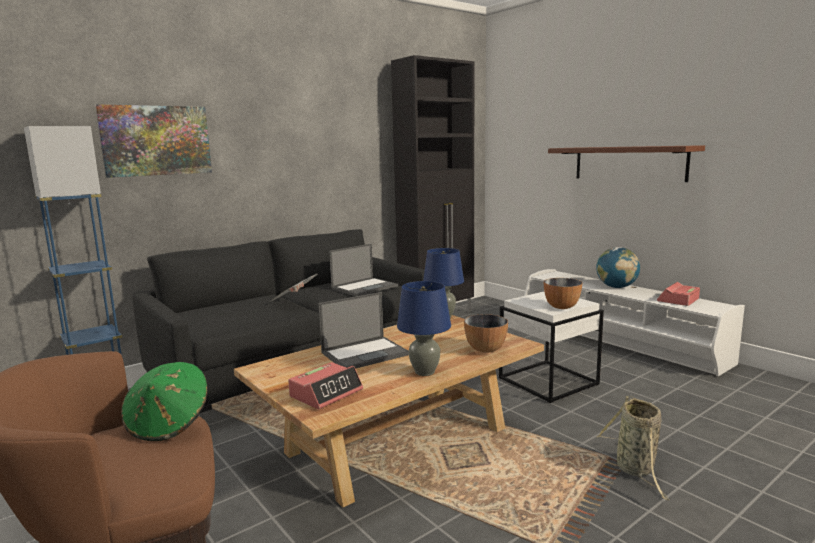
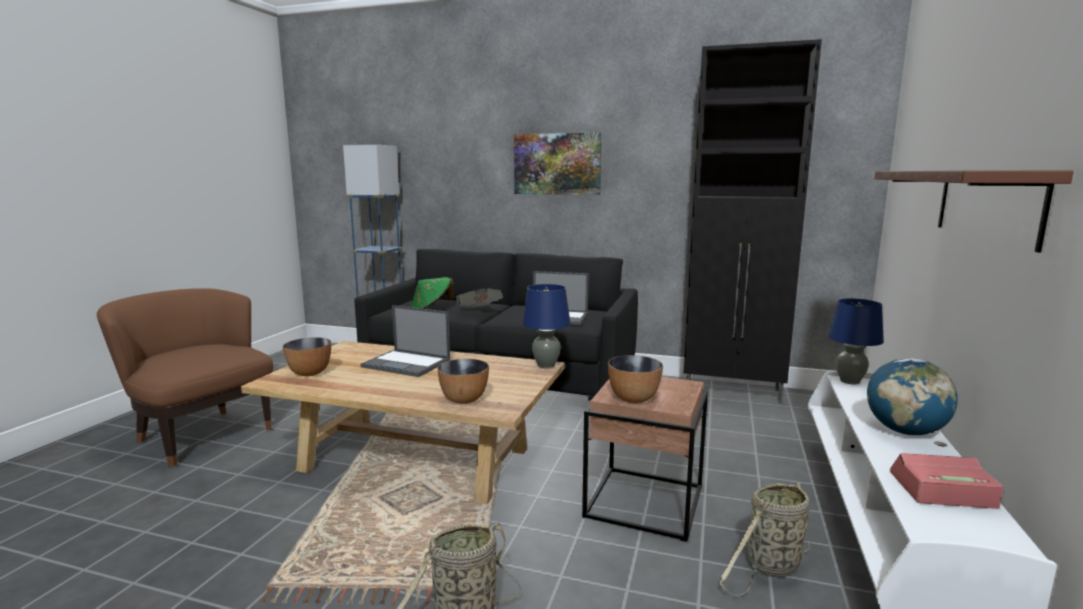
camera: 55 degrees right, 0 degrees up
picture [95,104,212,177] -> picture moved to [514,133,602,195]
green hat [121,362,208,441] -> green hat moved to [411,277,454,309]
alarm clock [288,362,363,409] -> bowl [283,337,331,376]
blue table lamp [397,281,451,376] -> blue table lamp moved to [828,298,884,384]
white side table [499,292,604,403] -> brown side table [582,377,708,542]
none -> basket [719,482,810,596]

